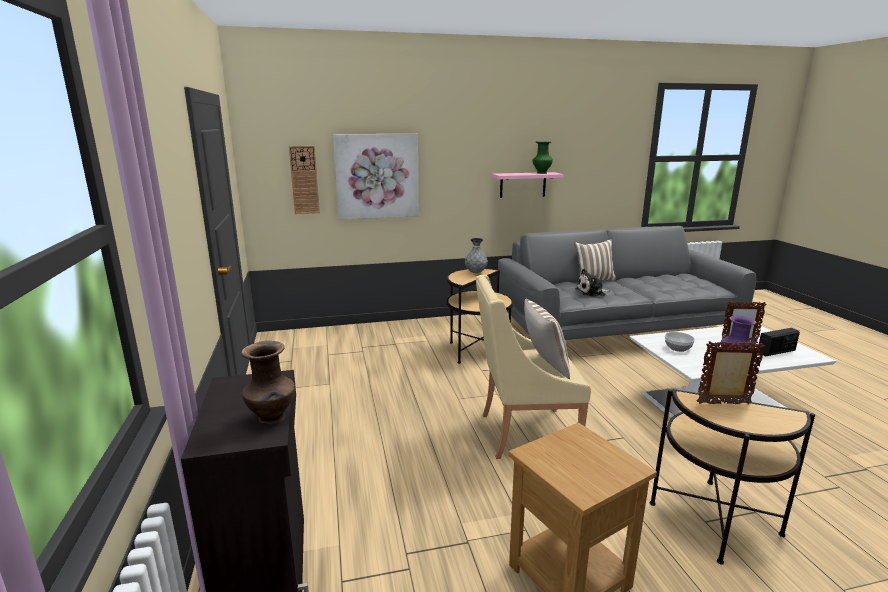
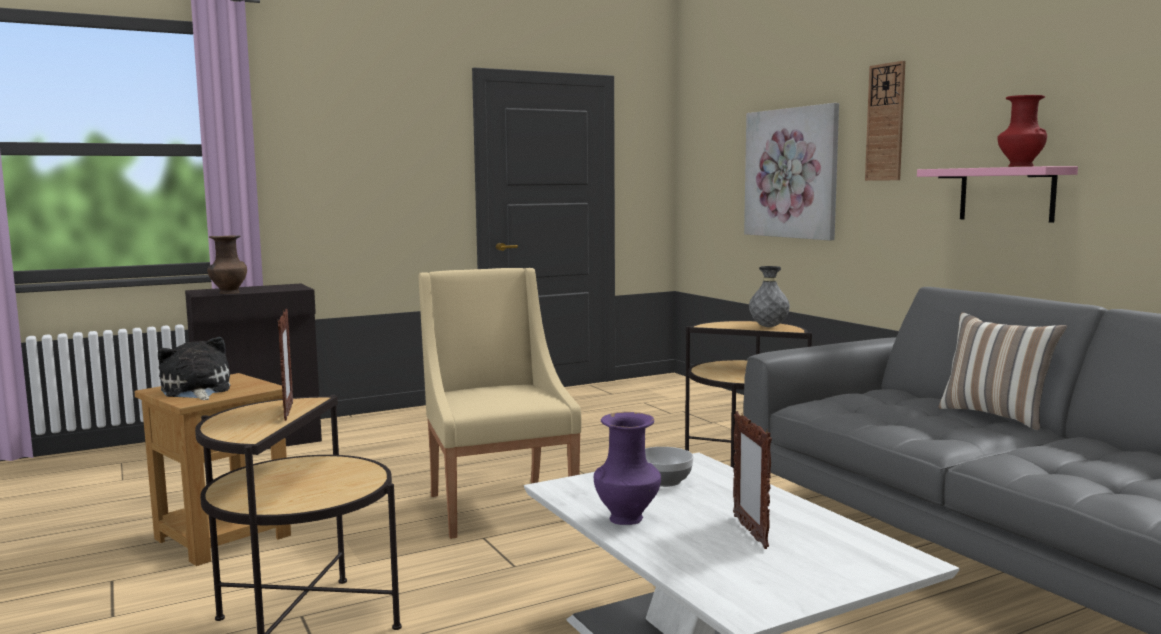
camera: 75 degrees right, 10 degrees down
wall clock [289,146,320,214] -> wall clock moved to [865,61,905,181]
pillow [524,299,570,379] -> none
green vase [532,142,553,174] -> red vase [997,95,1047,167]
plush toy [576,268,610,297] -> plush toy moved to [158,337,230,400]
radio [759,328,800,357] -> none

